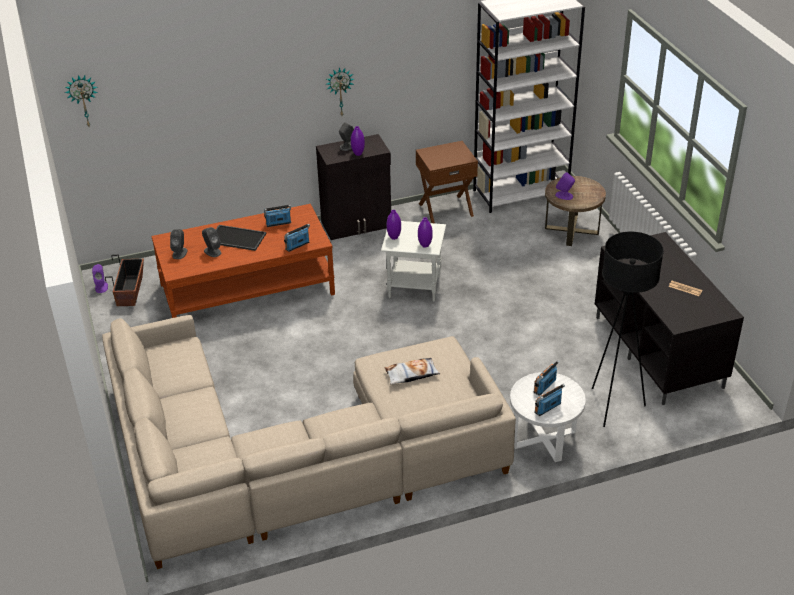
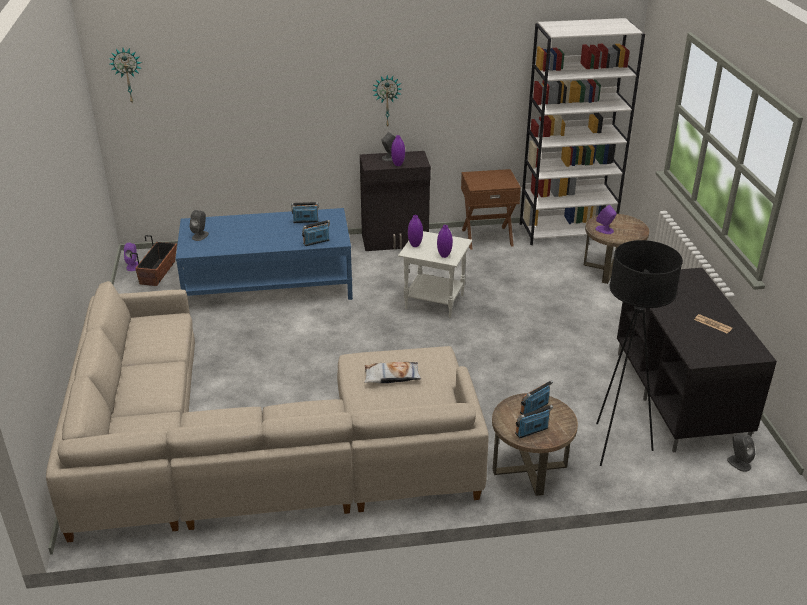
camera: 10 degrees right, 5 degrees down
brown coffee table [151,204,335,318] -> blue coffee table [176,208,353,300]
grey speaker [202,227,221,257] -> grey speaker moved to [727,435,756,472]
tray [216,225,267,251] -> none
white side table [510,372,586,462] -> brown side table [492,393,578,496]

